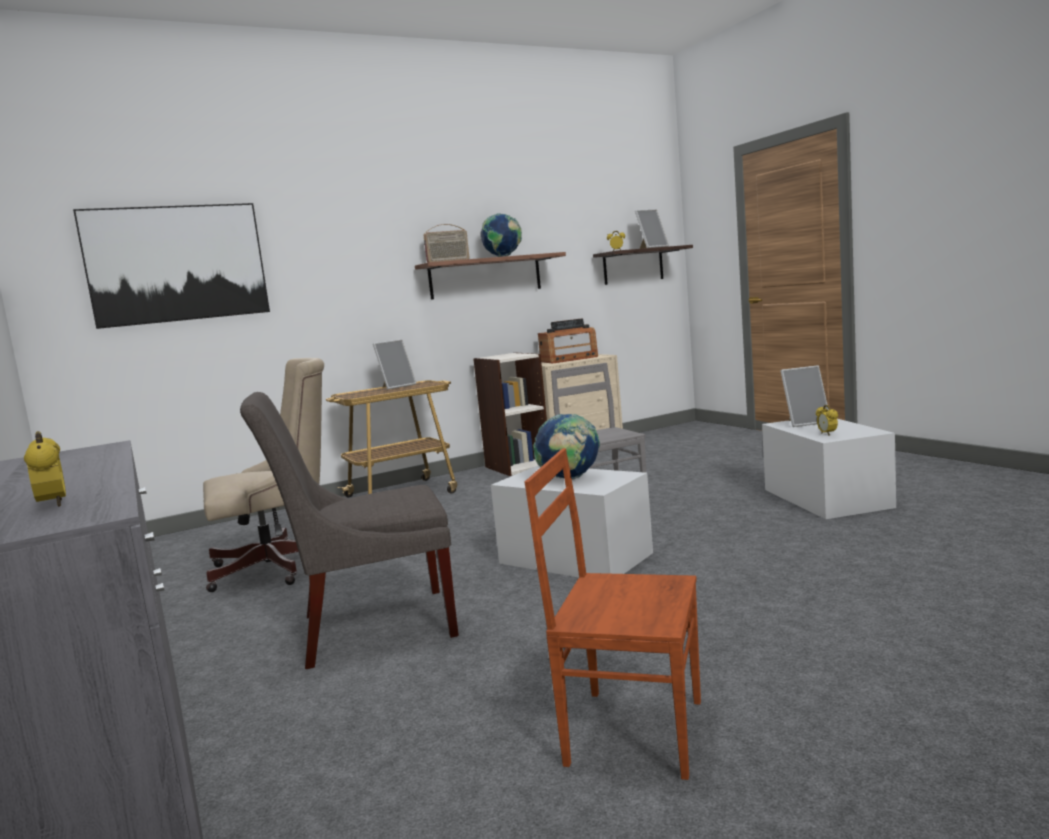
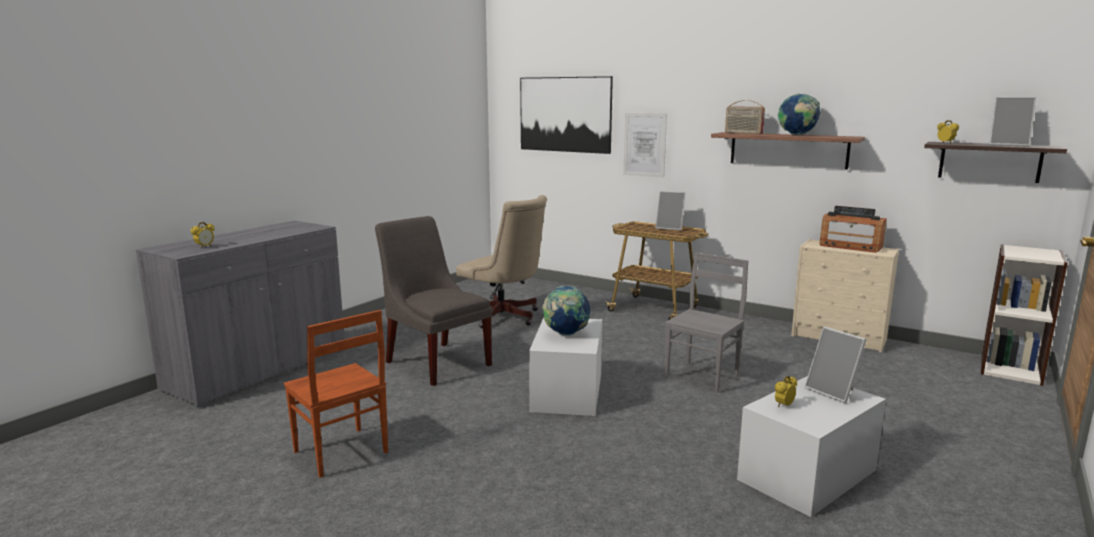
camera: 60 degrees right, 5 degrees up
bookcase [473,352,547,476] -> bookcase moved to [981,244,1068,386]
brown chair [524,448,701,780] -> brown chair turned 150 degrees clockwise [284,310,388,478]
none -> picture [623,113,667,178]

